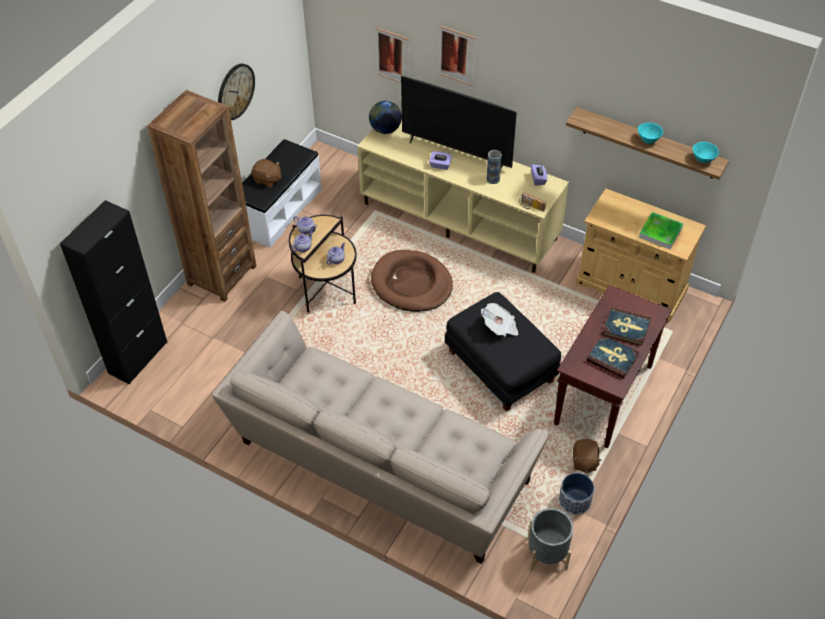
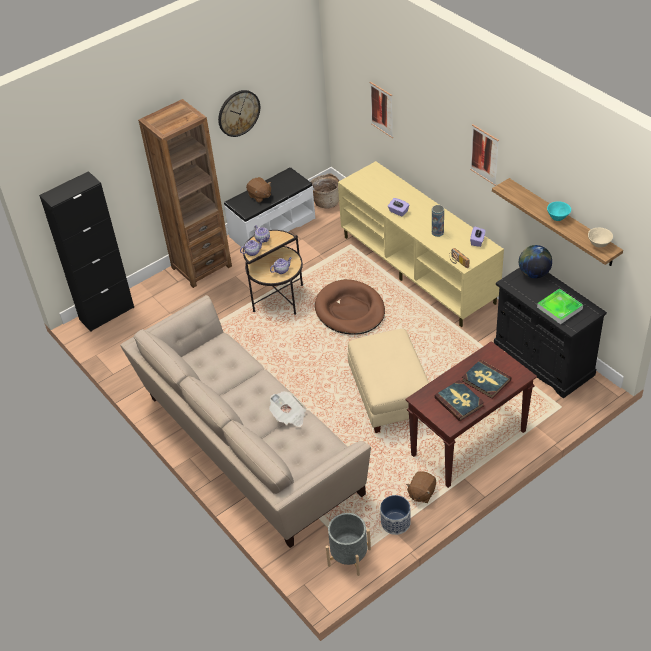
camera: 25 degrees right, 5 degrees down
globe [369,101,402,134] -> globe moved to [519,245,552,278]
television [401,76,517,169] -> none
picture [440,26,476,86] -> picture moved to [470,124,499,186]
black ottoman [445,292,561,411] -> beige ottoman [348,329,429,433]
newspaper [481,303,518,337] -> newspaper moved to [269,391,306,427]
beige cabinet [576,189,706,322] -> black cabinet [494,267,607,398]
turquoise bowl [693,142,719,163] -> beige bowl [588,228,613,247]
none -> basket [310,173,339,208]

